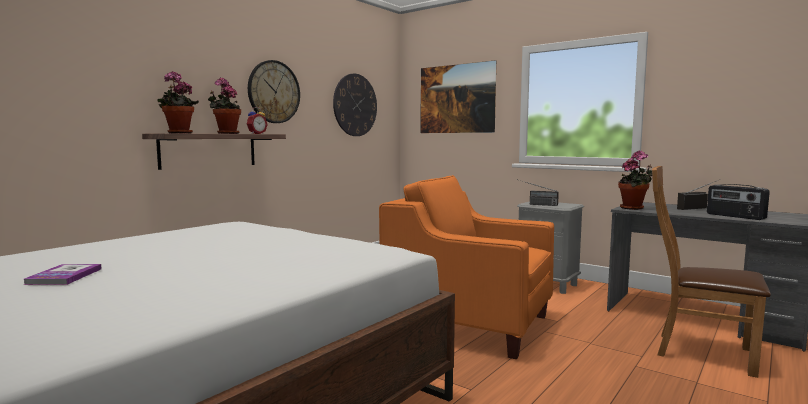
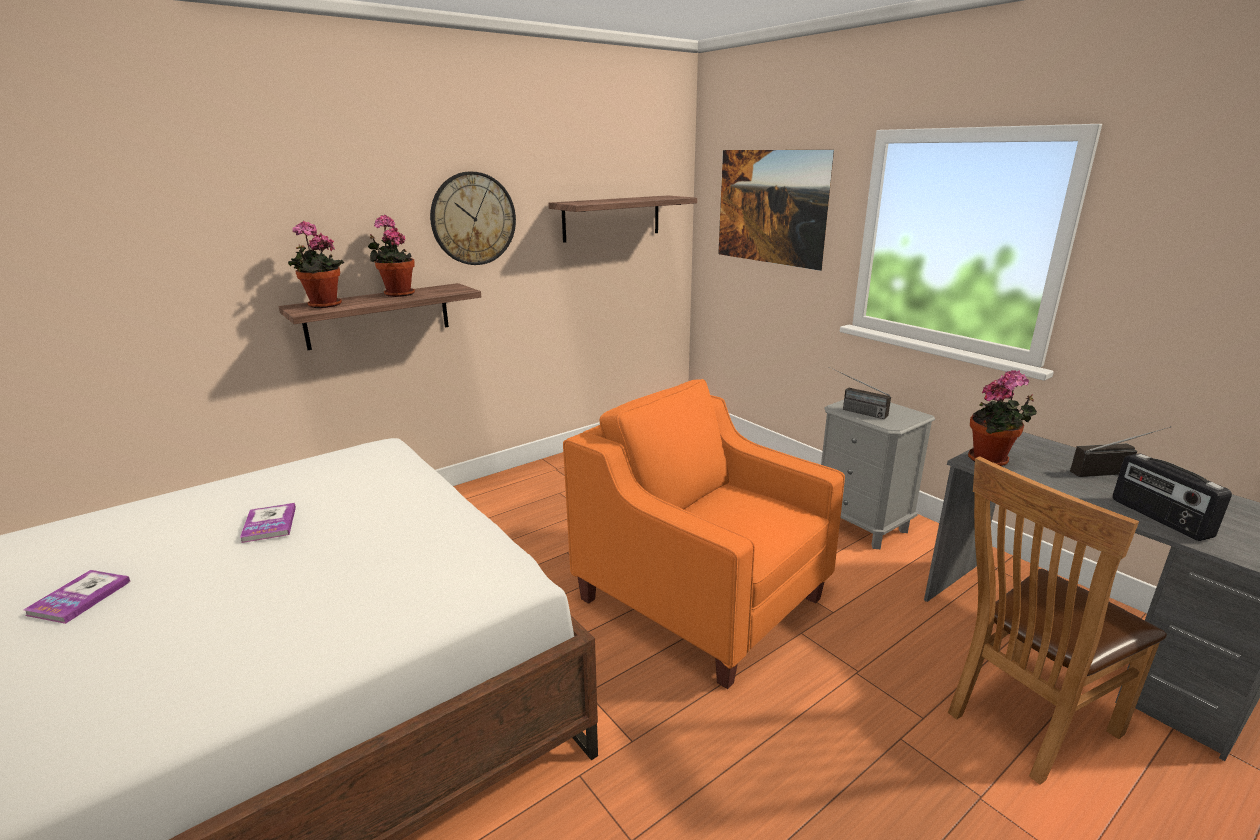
camera: 15 degrees right, 15 degrees up
alarm clock [247,107,268,134] -> none
wall clock [333,74,377,136] -> shelf [549,195,697,243]
brown chair [652,166,771,378] -> brown chair turned 75 degrees counterclockwise [948,456,1167,785]
none -> book [240,503,296,543]

